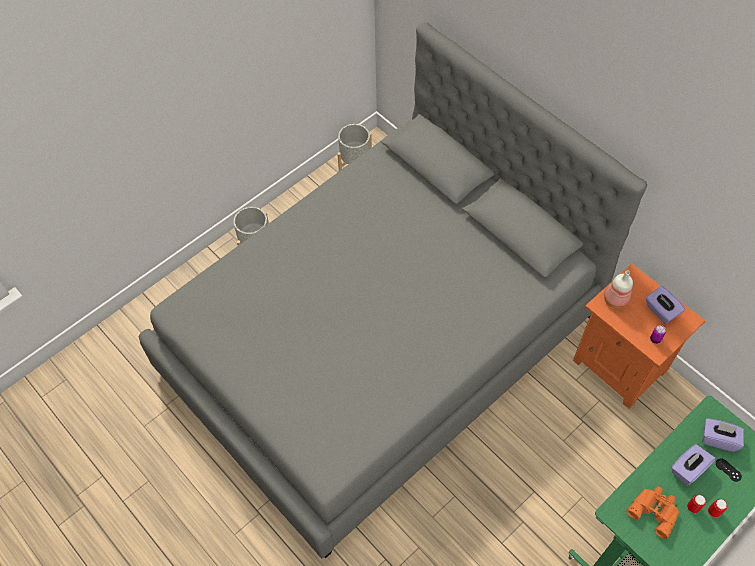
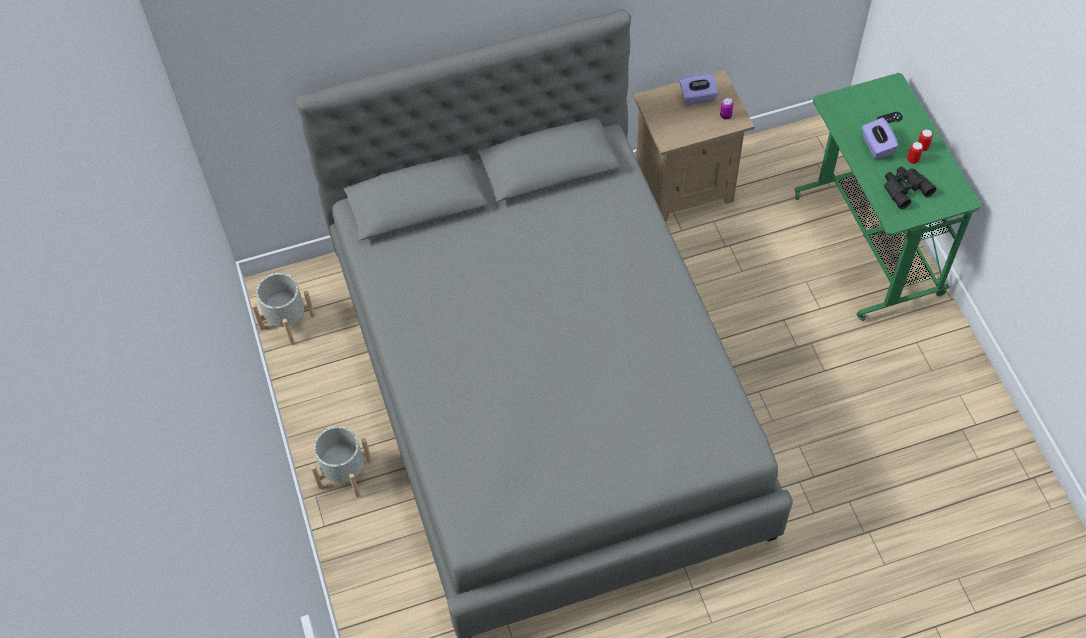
camera: 65 degrees left, 0 degrees up
orange nightstand [573,264,705,409] -> beige nightstand [633,70,755,222]
bottle [604,270,633,309] -> none
orange binoculars [627,486,679,539] -> black binoculars [884,167,936,209]
purple tissue box [703,418,744,452] -> none

